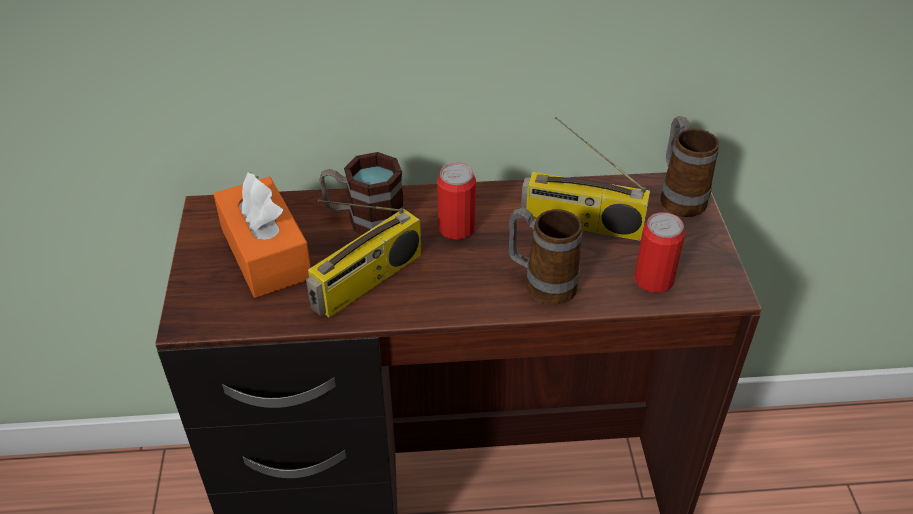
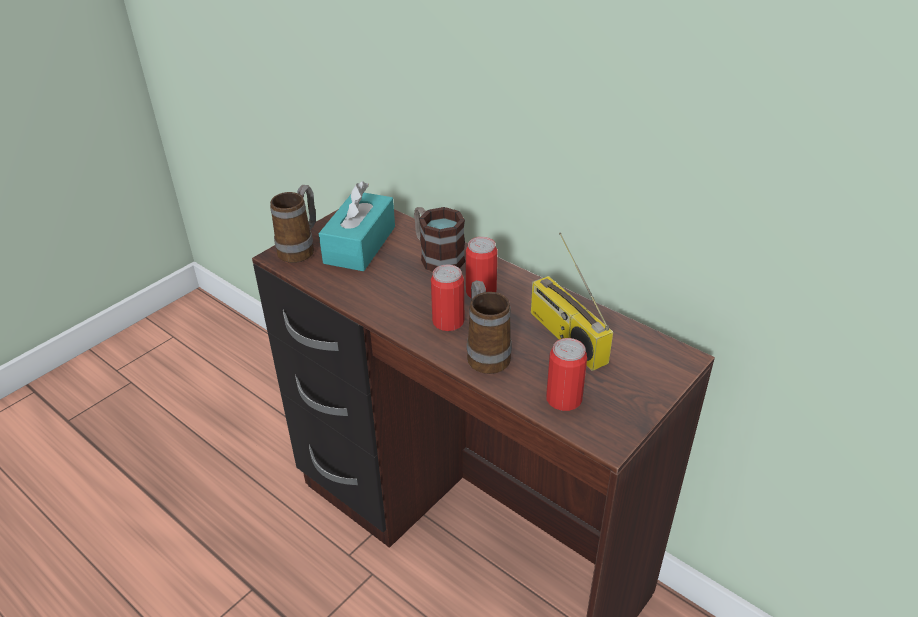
camera: 45 degrees right, 5 degrees down
orange tissue box [213,172,311,298] -> turquoise tissue box [319,181,395,271]
radio [306,199,421,318] -> none
mug [660,116,719,217] -> mug moved to [270,185,316,263]
none -> can [431,265,464,331]

